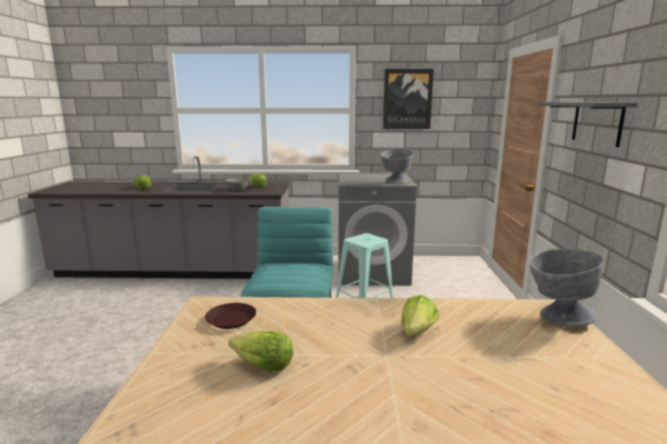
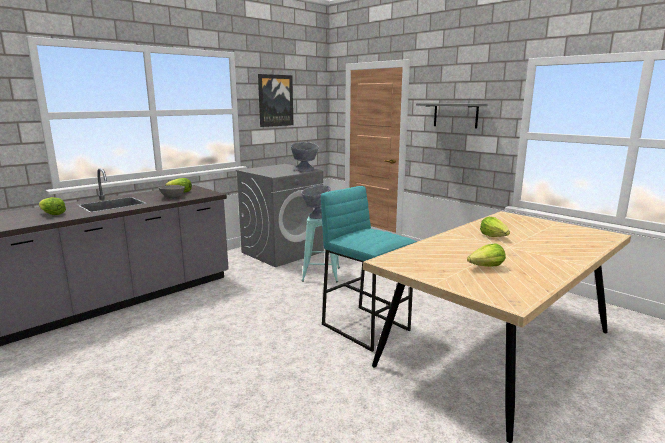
camera: 45 degrees left, 0 degrees up
brown plate [205,303,256,329] -> none
grey bowl [529,249,604,327] -> grey bowl moved to [301,185,330,219]

